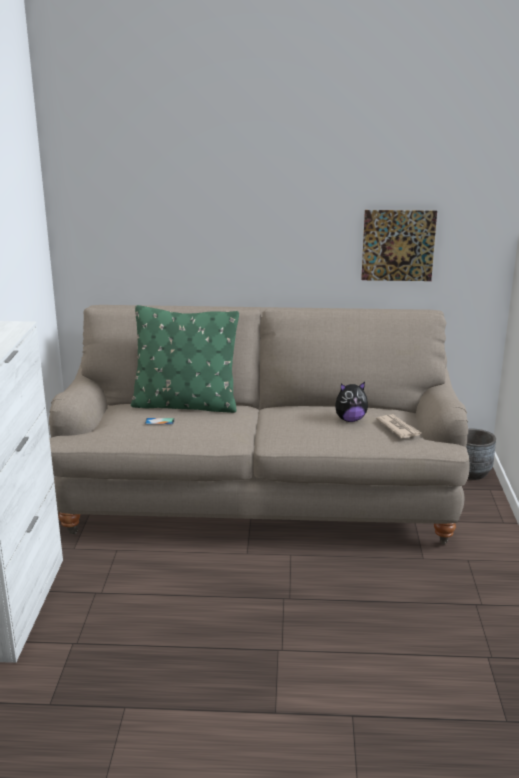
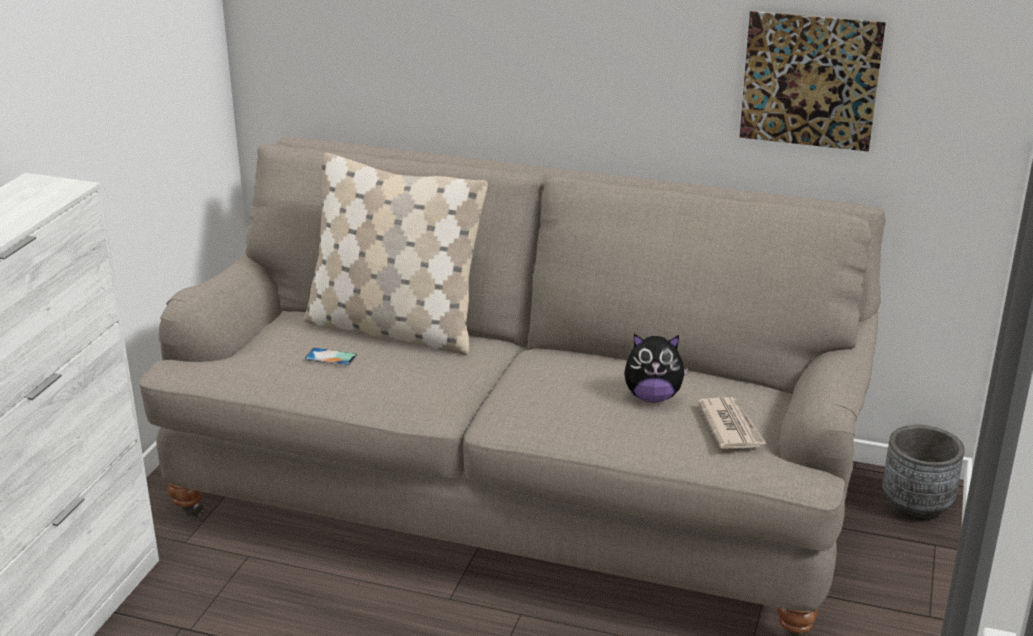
camera: 15 degrees right, 5 degrees up
green pillow [131,305,239,413] -> beige pillow [304,153,488,355]

